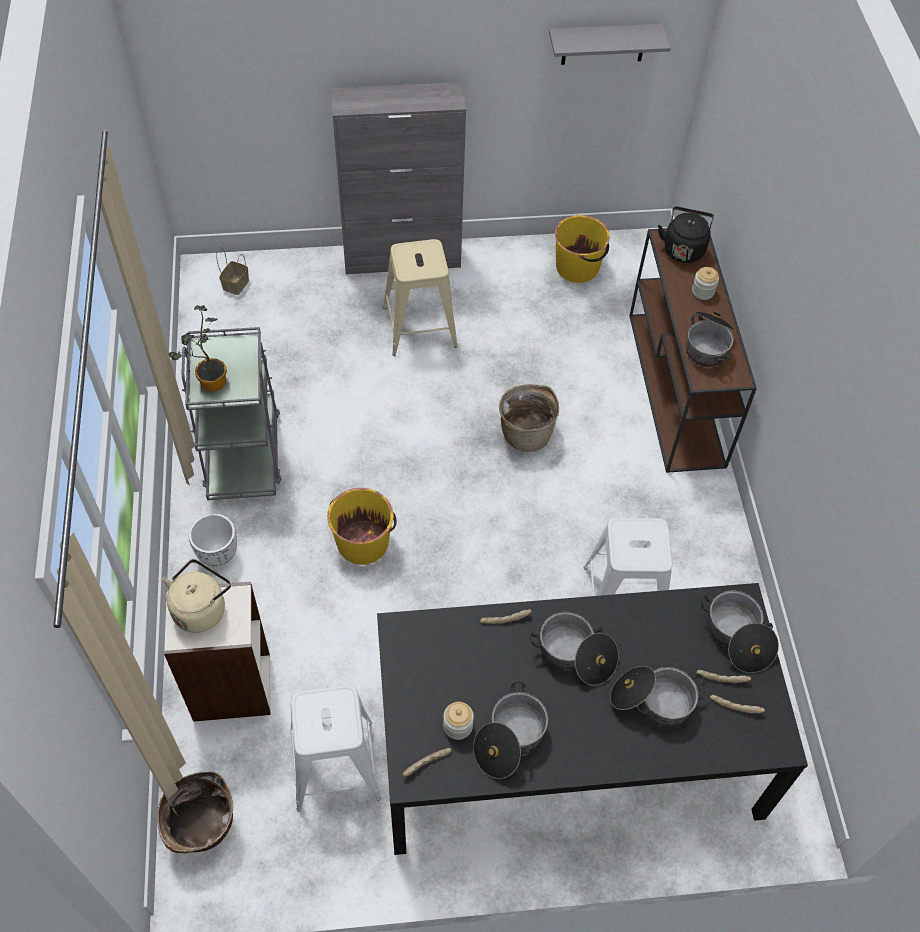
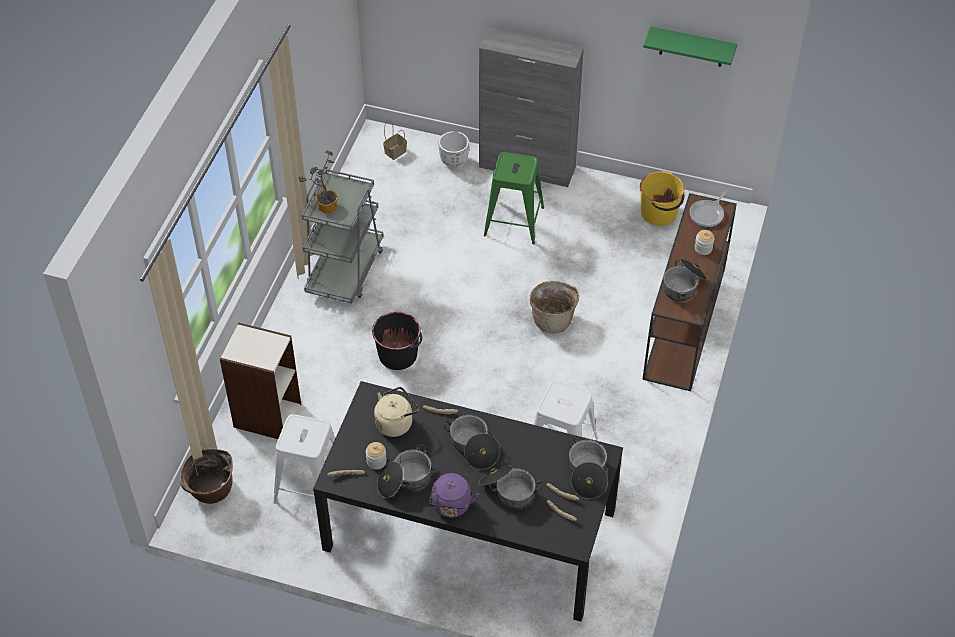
camera: 25 degrees right, 5 degrees down
beige kettle [163,559,231,633] -> beige kettle moved to [374,387,419,437]
white planter [189,514,237,567] -> white planter moved to [438,131,469,167]
yellow bucket [327,488,397,565] -> black bucket [372,312,422,370]
beige stool [383,239,458,356] -> green stool [484,152,544,244]
grey shelf [549,24,671,65] -> green shelf [643,26,737,67]
black kettle [658,207,714,263] -> frying pan [690,191,727,227]
none -> purple kettle [429,473,479,518]

